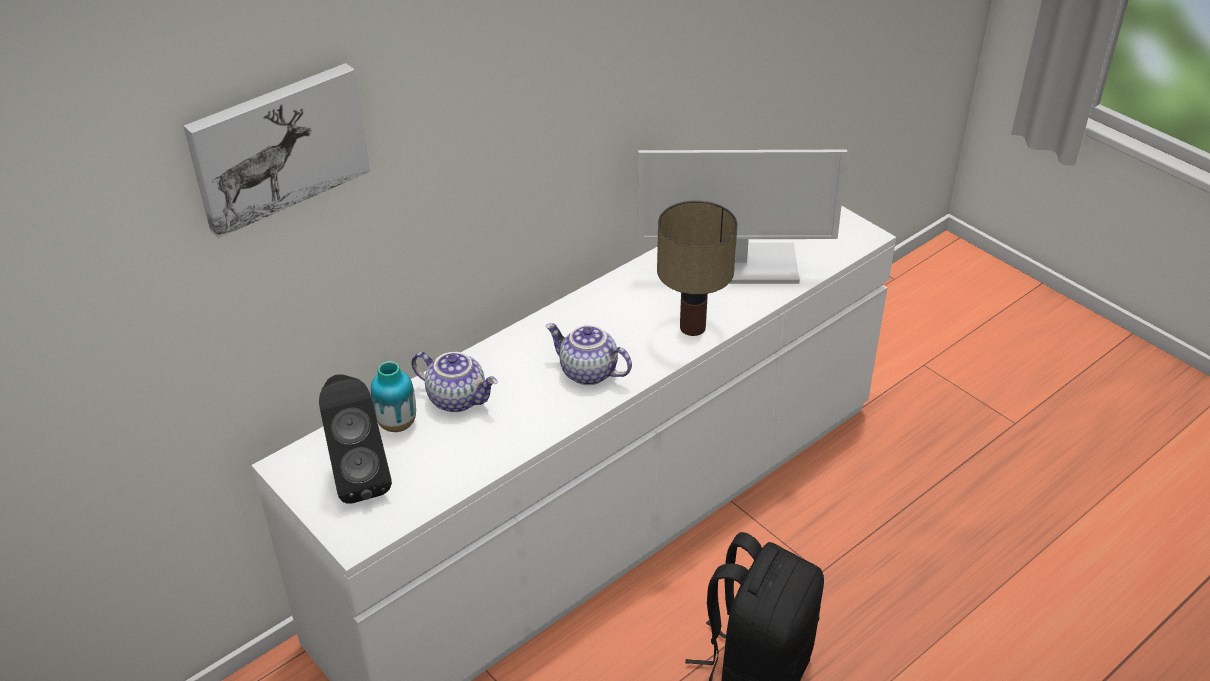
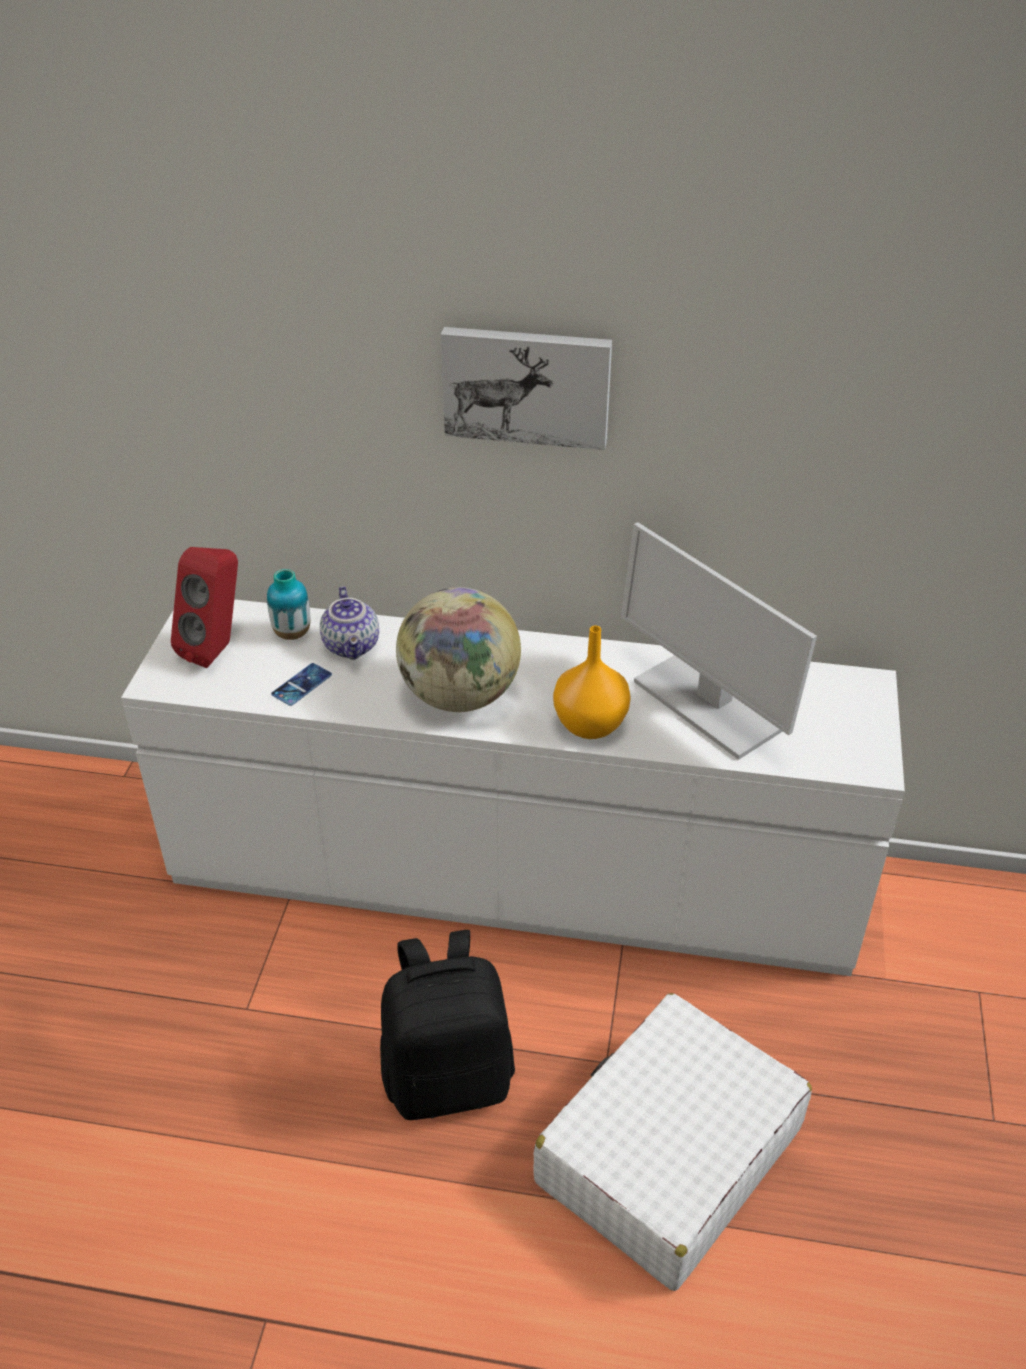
camera: 50 degrees right, 0 degrees up
picture [183,63,370,238] -> picture moved to [441,327,612,450]
black speaker [319,374,392,504] -> red speaker [171,547,238,668]
teapot [546,323,632,385] -> globe [396,587,521,712]
table lamp [657,201,738,336] -> orange vase [553,626,631,739]
none -> phone [271,663,332,706]
none -> white suitcase [533,993,812,1291]

